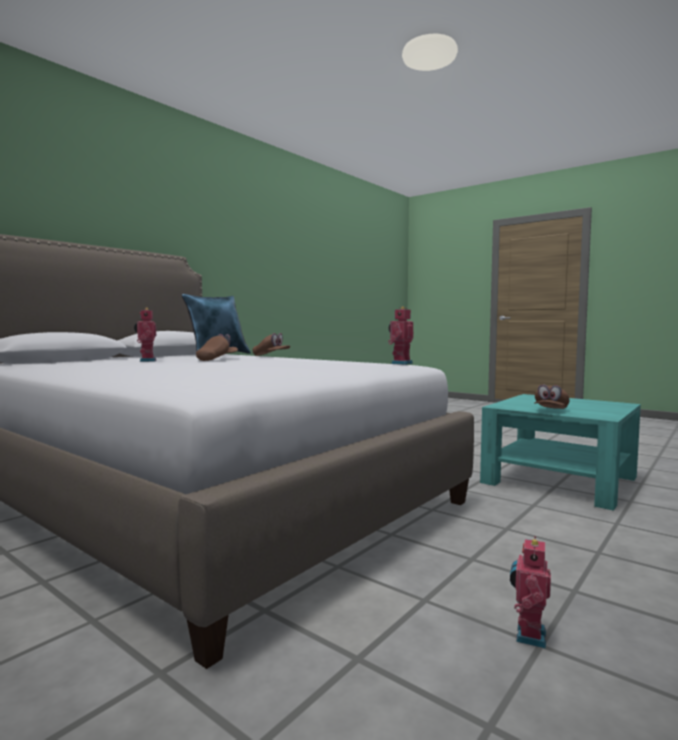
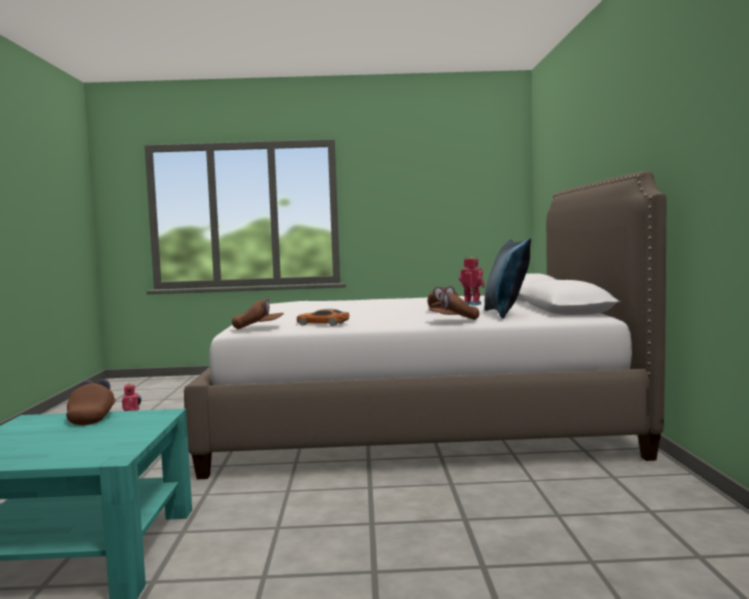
camera: 140 degrees right, 0 degrees up
toy robot [388,306,413,365] -> brown cap [232,297,284,329]
none -> toy car [297,309,349,326]

